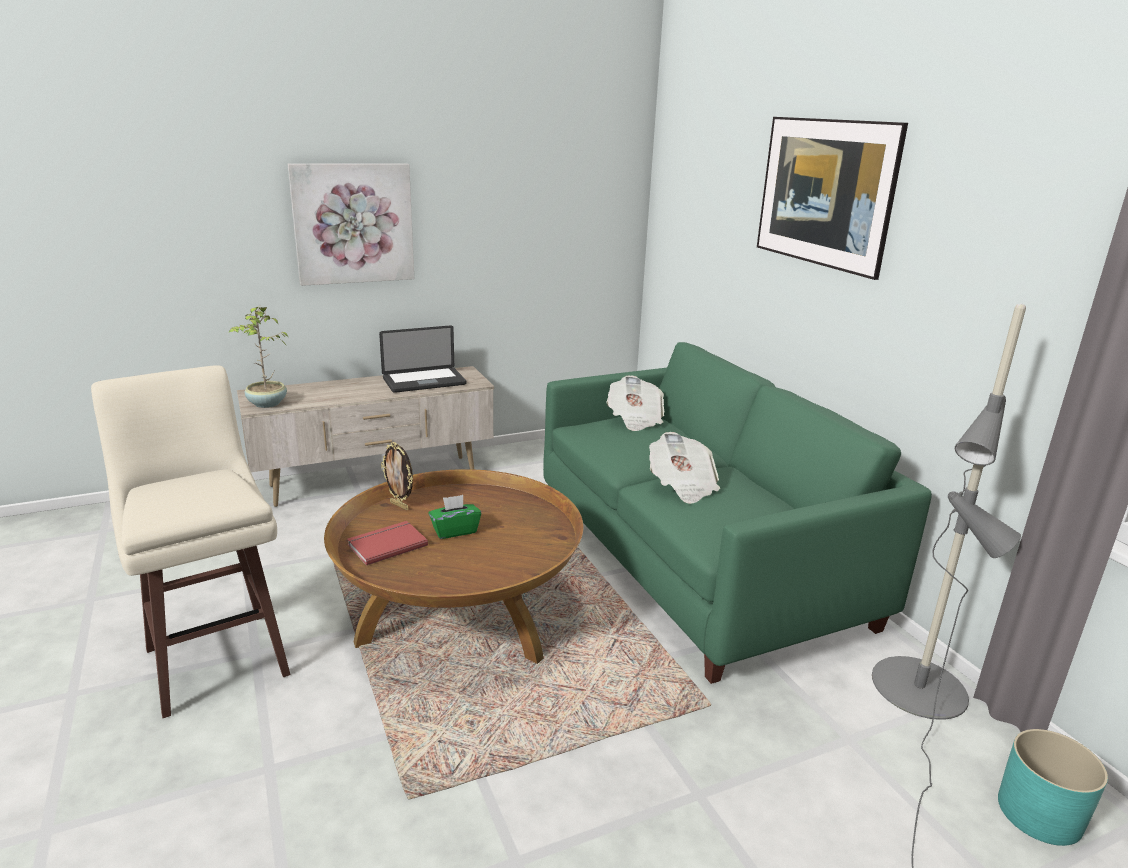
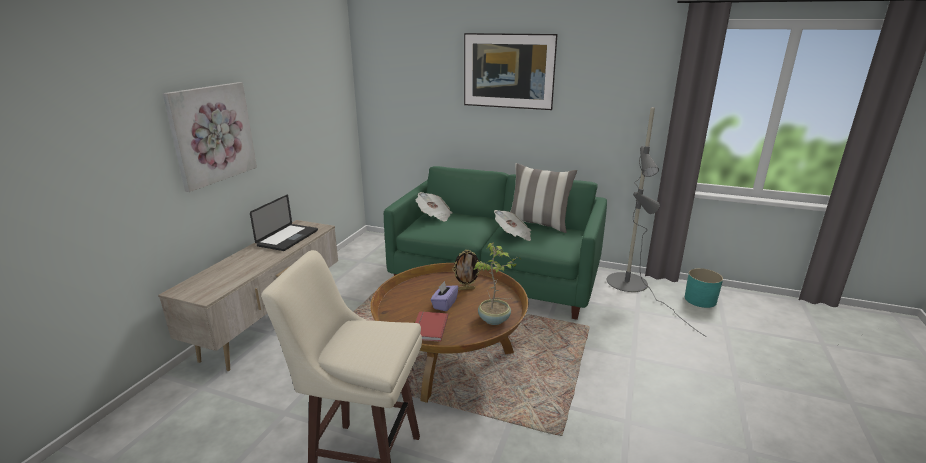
camera: 45 degrees left, 0 degrees up
potted plant [228,305,289,408] -> potted plant moved to [474,243,521,325]
picture frame [381,442,413,510] -> picture frame moved to [453,250,482,290]
green tissue box [428,495,481,539] -> purple tissue box [430,281,458,311]
none -> pillow [510,163,577,233]

